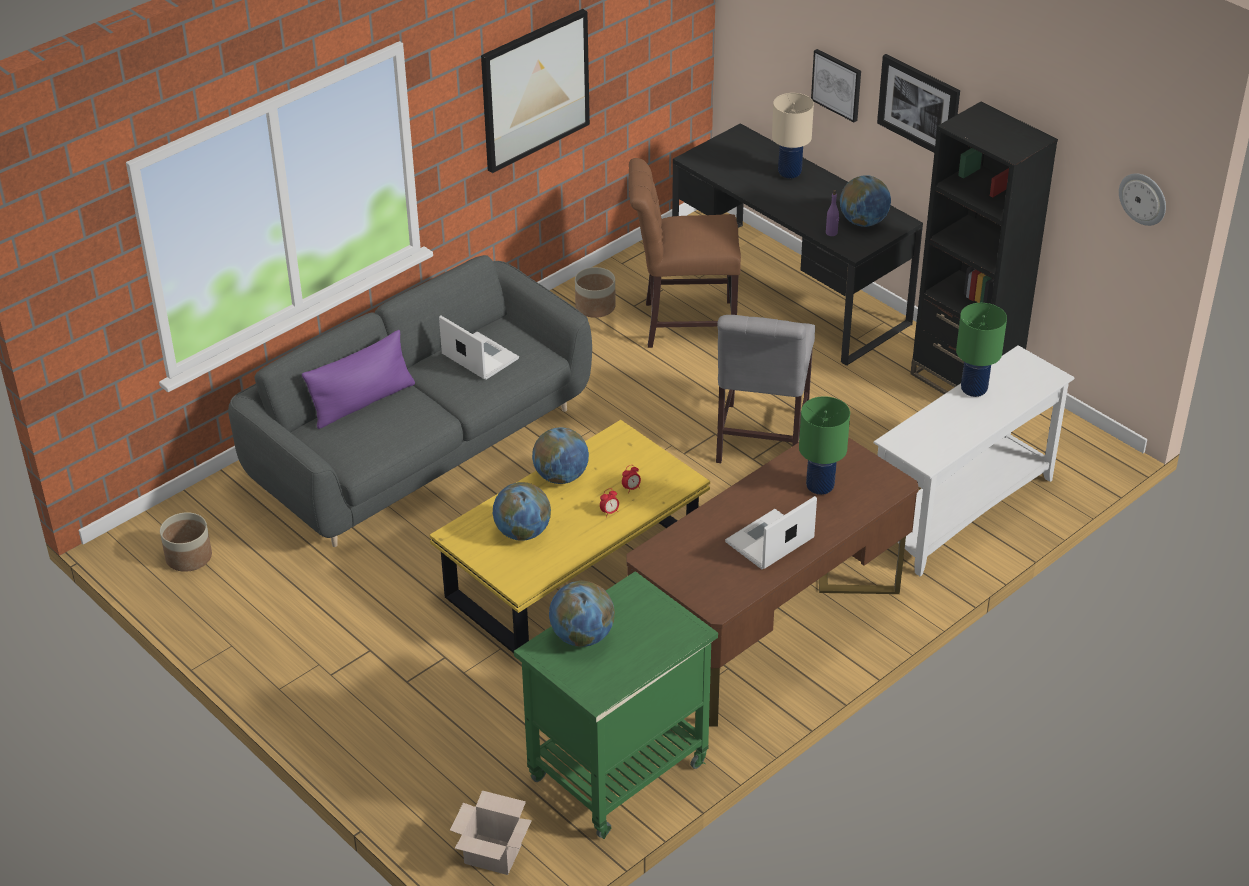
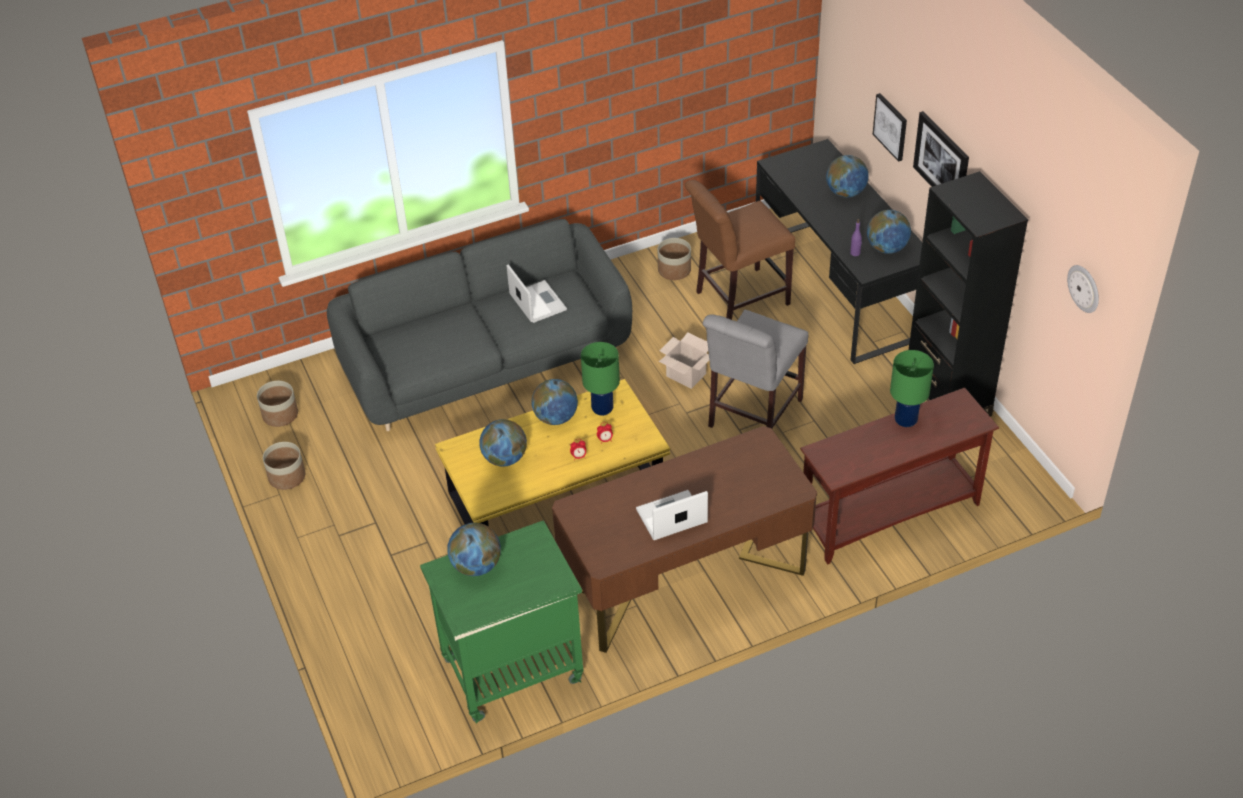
camera: 20 degrees right, 5 degrees up
purple pillow [302,330,415,429] -> none
cardboard box [450,791,532,875] -> cardboard box moved to [659,333,709,389]
picture [481,9,590,173] -> none
brown chair [629,158,741,348] -> brown chair turned 45 degrees counterclockwise [685,180,795,320]
beige table lamp [772,93,814,178] -> globe [826,155,869,198]
green table lamp [799,396,850,495] -> green table lamp moved to [581,342,620,416]
white console table [874,345,1074,577] -> brown console table [800,388,999,564]
none -> planter [263,442,305,490]

